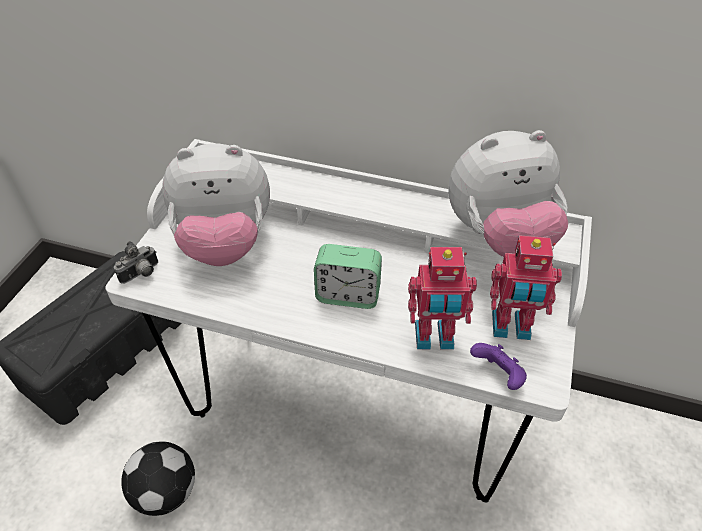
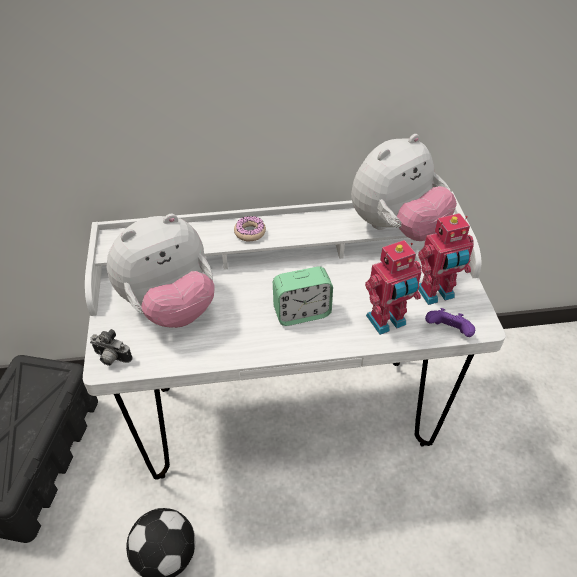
camera: 25 degrees left, 0 degrees up
camera [114,241,158,284] -> camera turned 90 degrees clockwise [90,329,133,366]
none -> donut [234,216,266,241]

